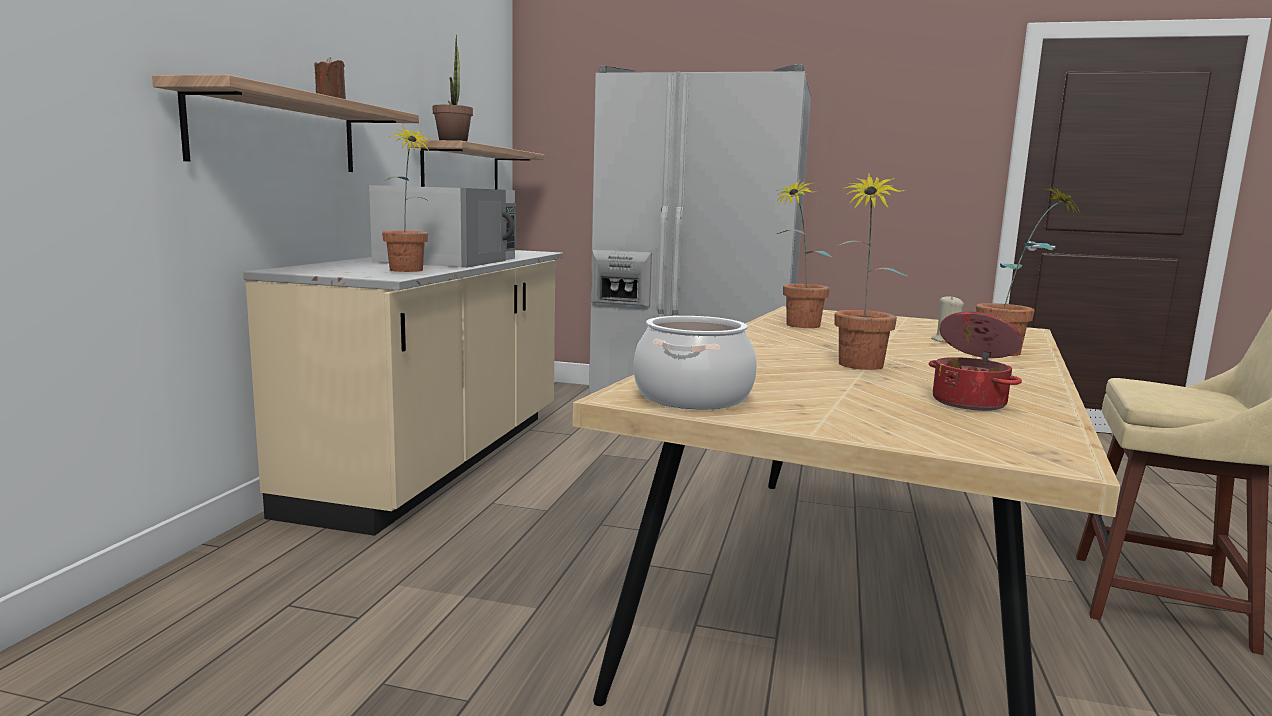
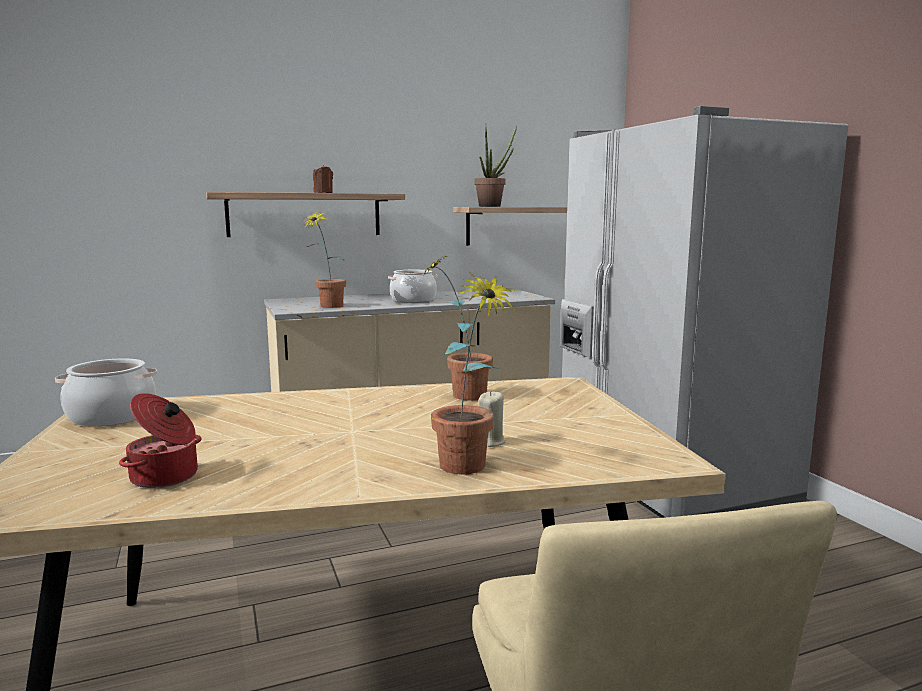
camera: 55 degrees right, 0 degrees up
white microwave [369,185,516,268] -> cooking pot [388,270,438,303]
potted plant [835,173,907,370] -> none

